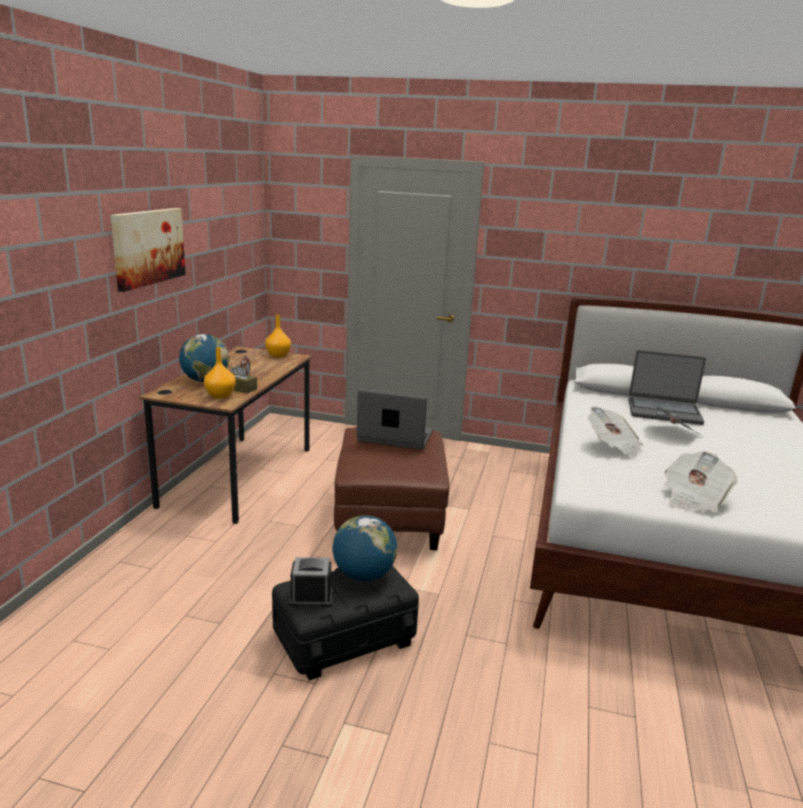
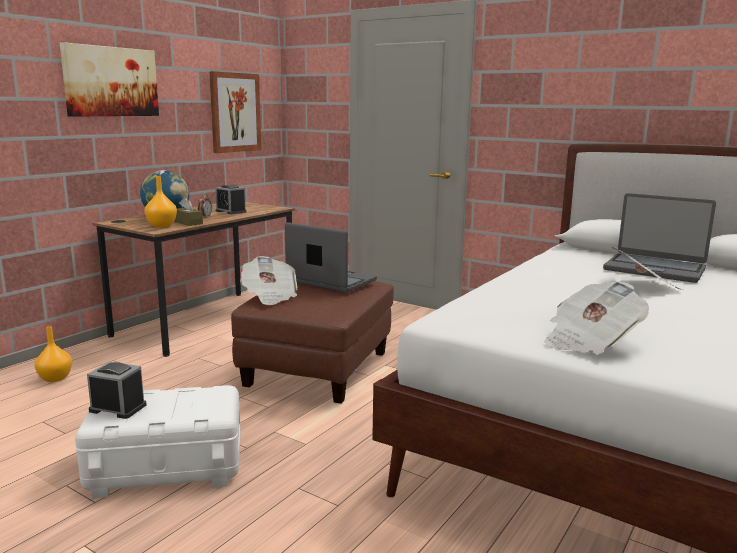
camera: 20 degrees right, 5 degrees down
orange vase [265,315,291,357] -> orange vase moved to [35,326,72,382]
black storage box [272,566,419,680] -> white storage box [75,385,241,498]
globe [333,515,397,581] -> none
newspaper [588,406,643,458] -> newspaper moved to [240,256,297,305]
none -> picture [209,71,261,153]
none -> alarm clock [215,184,246,214]

